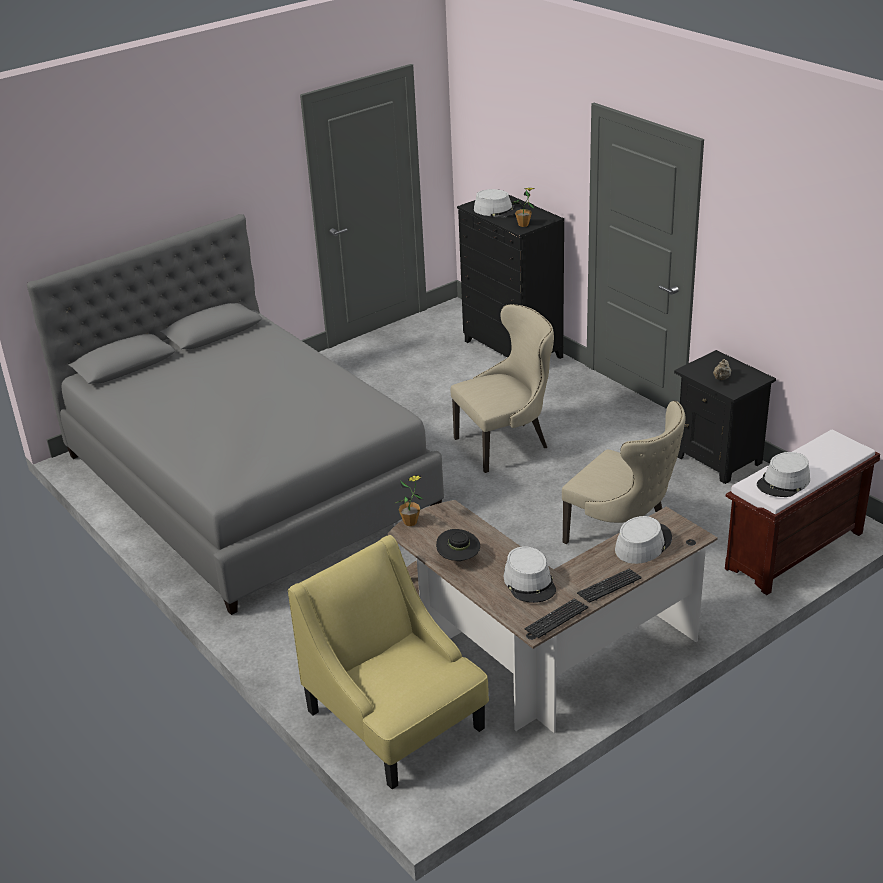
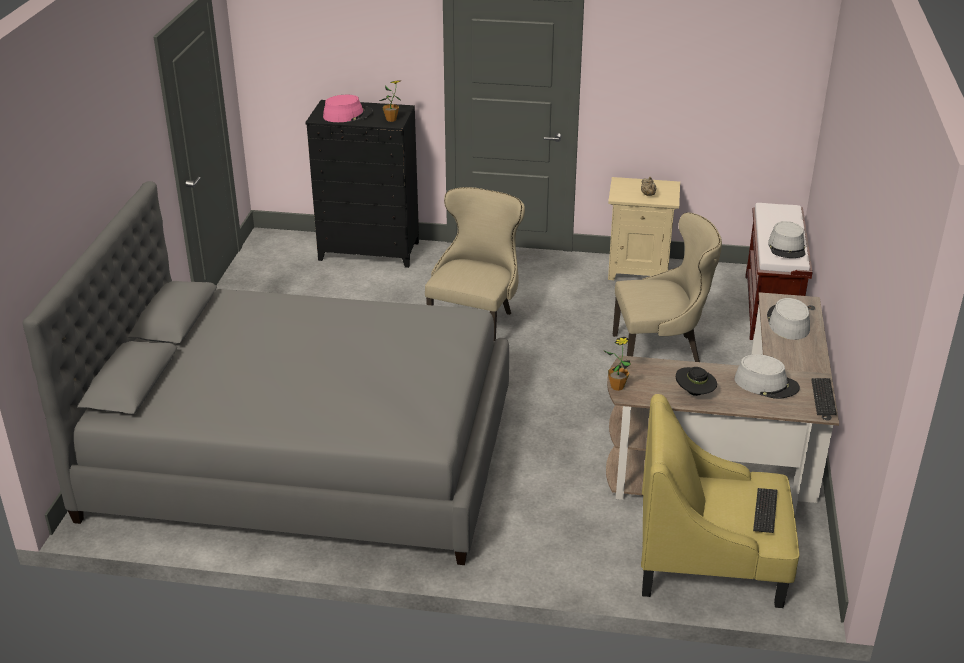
camera: 45 degrees left, 0 degrees up
grey hat [474,189,521,218] -> pink hat [323,95,373,122]
keyboard [577,569,642,603] -> keyboard moved to [753,488,778,533]
black nightstand [674,350,776,484] -> beige nightstand [608,177,680,280]

